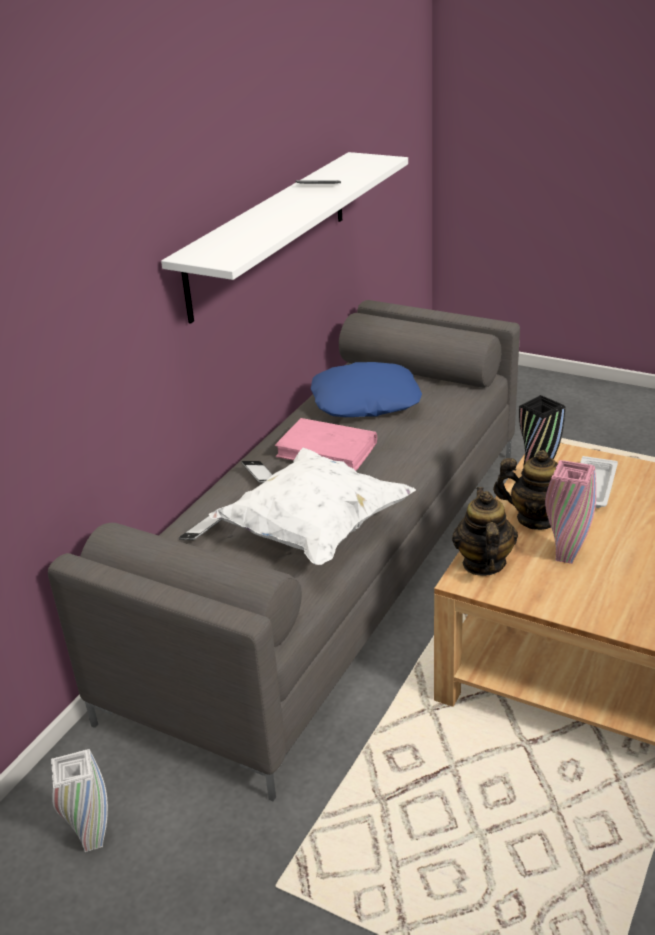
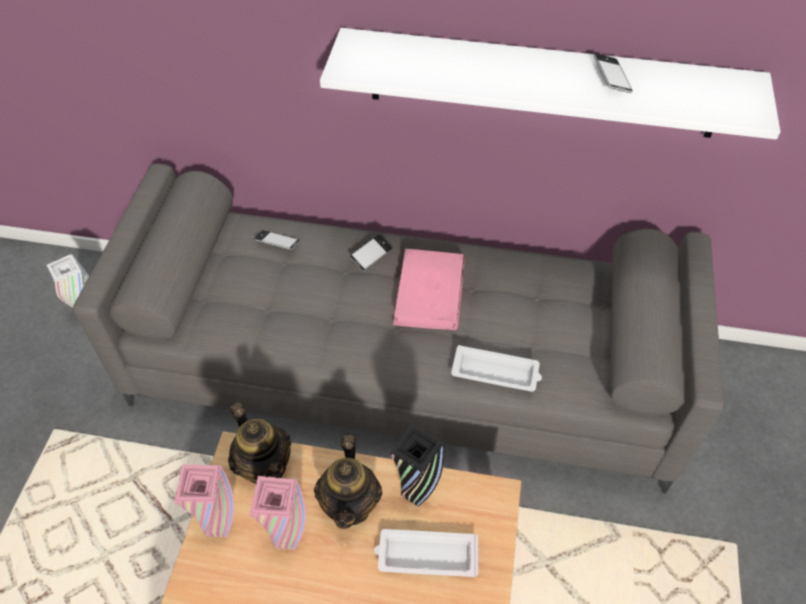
camera: 70 degrees right, 20 degrees up
white pillow [209,448,416,565] -> none
blue pillow [311,362,422,417] -> none
teapot [452,487,518,576] -> teapot turned 75 degrees clockwise [228,402,291,484]
none -> pink vase [174,464,234,537]
none -> white tray [451,345,542,392]

